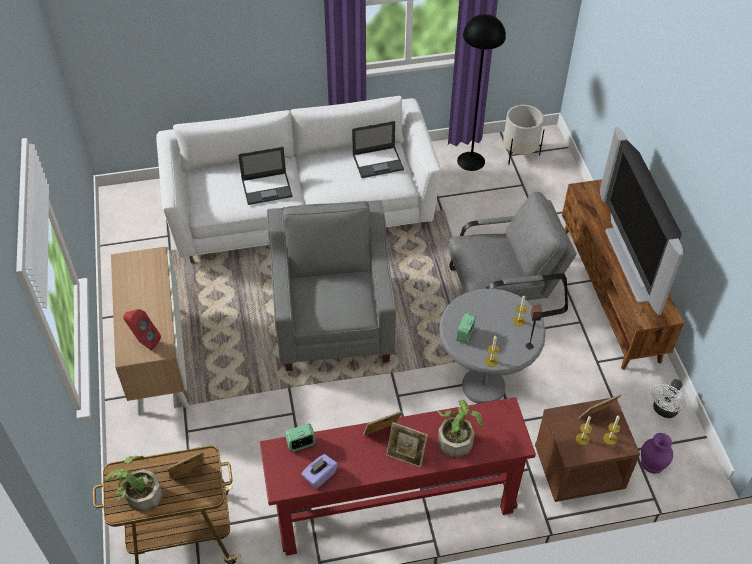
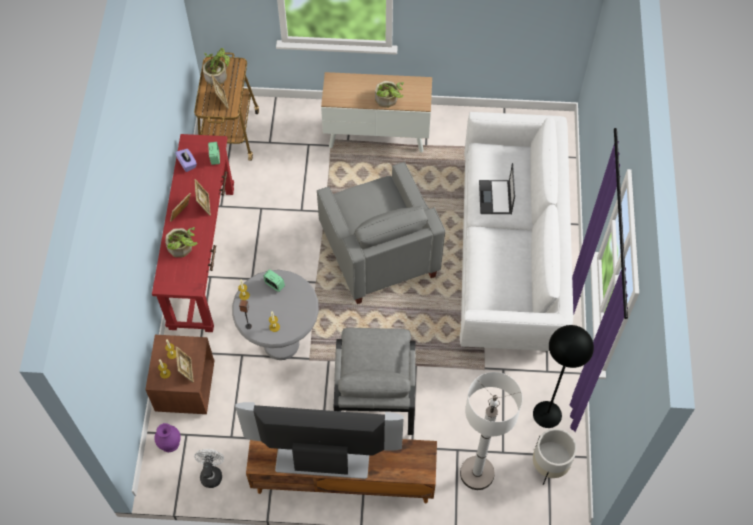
camera: 105 degrees right, 10 degrees up
red speaker [123,309,161,351] -> none
grey armchair [267,200,396,371] -> grey armchair turned 60 degrees clockwise [317,162,445,304]
laptop [352,121,404,178] -> none
white fan [652,379,686,418] -> white fan turned 45 degrees clockwise [194,449,224,488]
none -> potted plant [375,81,404,108]
none -> white floor lamp [460,372,522,490]

